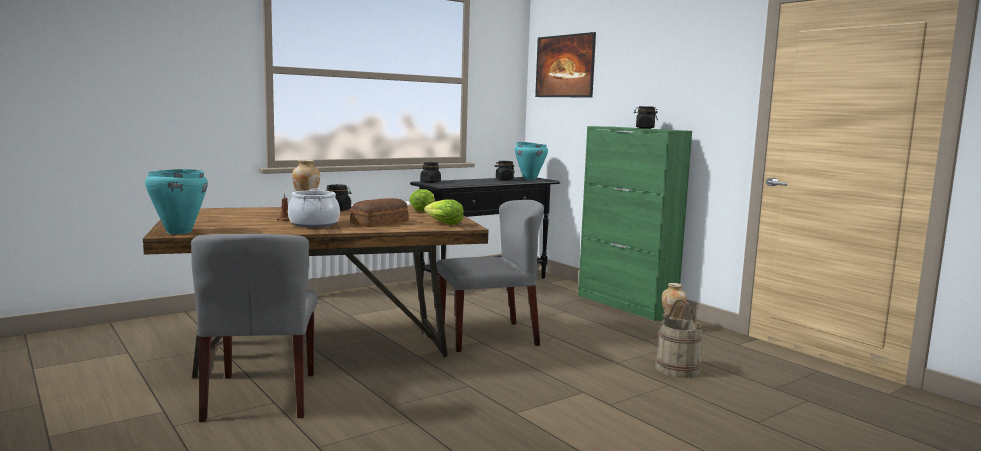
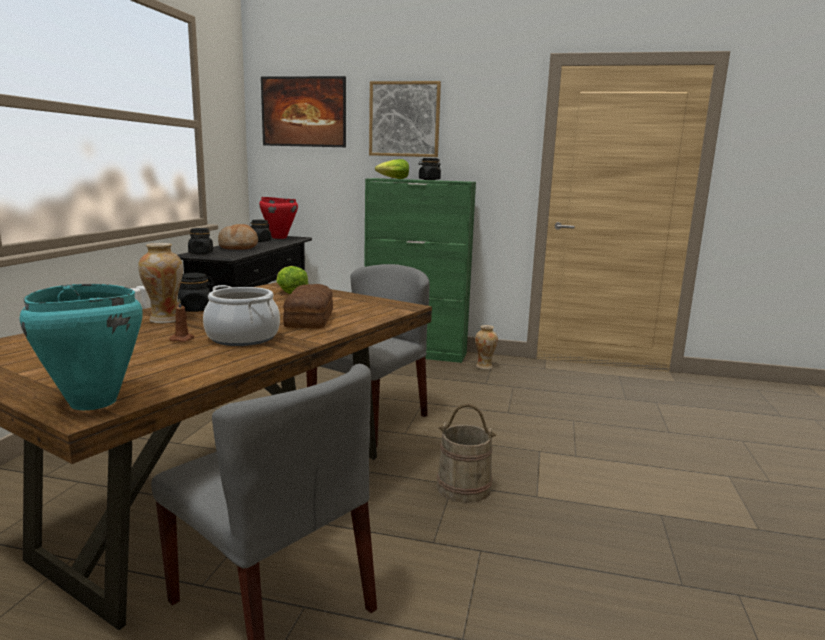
camera: 40 degrees left, 5 degrees up
lettuce [424,199,464,225] -> lettuce moved to [375,159,409,179]
turquoise cooking pot [515,142,548,180] -> red cooking pot [259,197,298,239]
beige bucket [655,299,702,378] -> beige bucket moved to [437,404,497,503]
none -> bread [218,224,258,250]
none -> picture [369,81,441,157]

